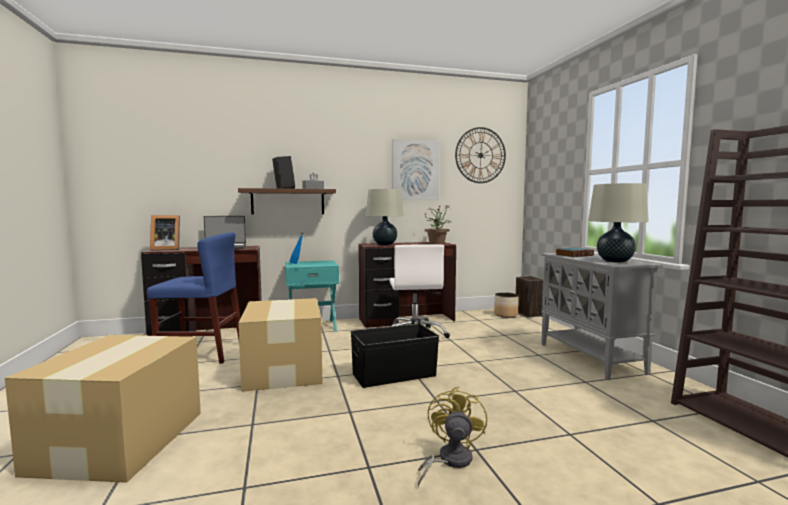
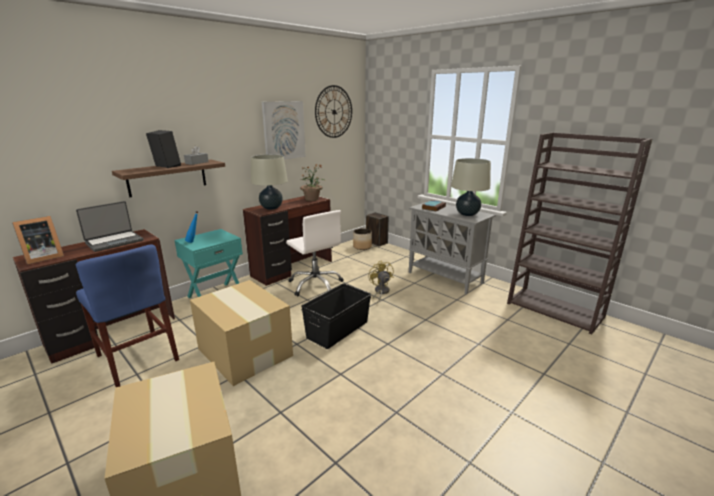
camera: 30 degrees left, 15 degrees up
blue chair [147,232,240,364] -> blue chair turned 75 degrees clockwise [76,244,179,387]
yellow fan [418,386,487,487] -> yellow fan moved to [368,260,394,304]

